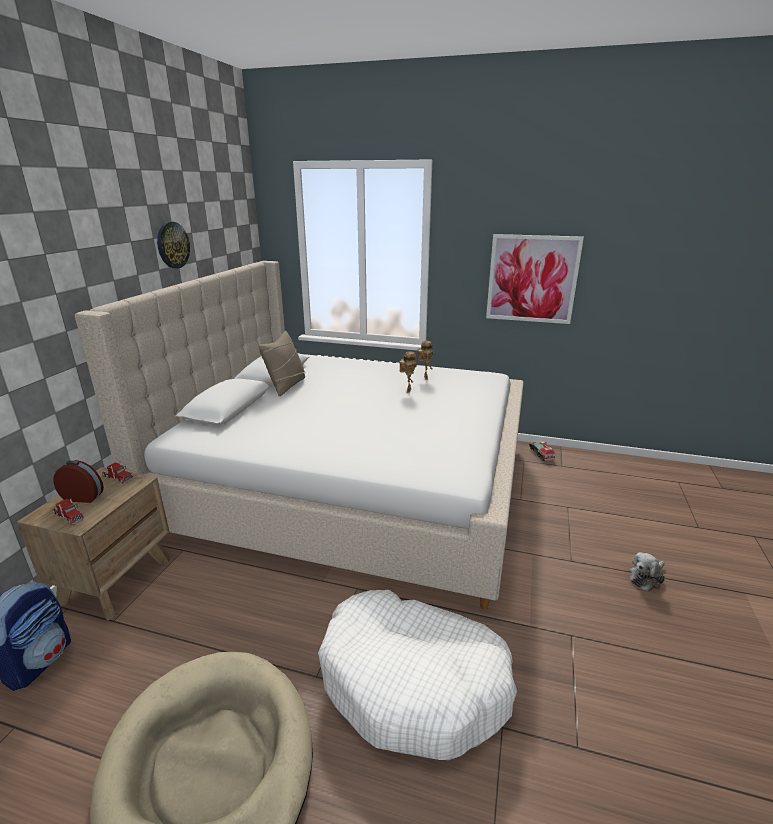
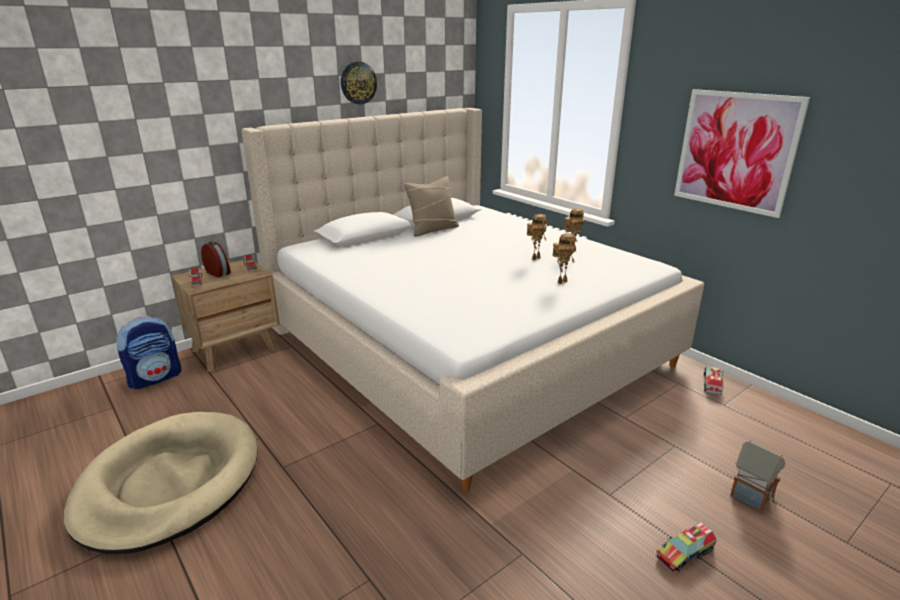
camera: 35 degrees right, 0 degrees up
white dog bed [318,590,517,760] -> none
plush toy [630,552,665,592] -> toy truck [656,522,717,572]
none -> toy robot [552,233,575,284]
none -> toy house [730,441,786,513]

